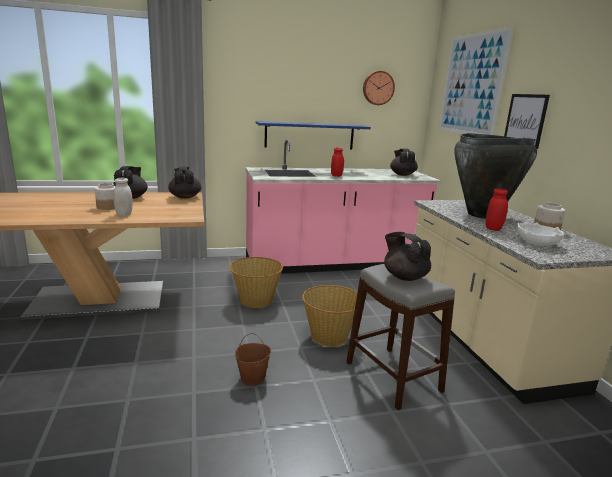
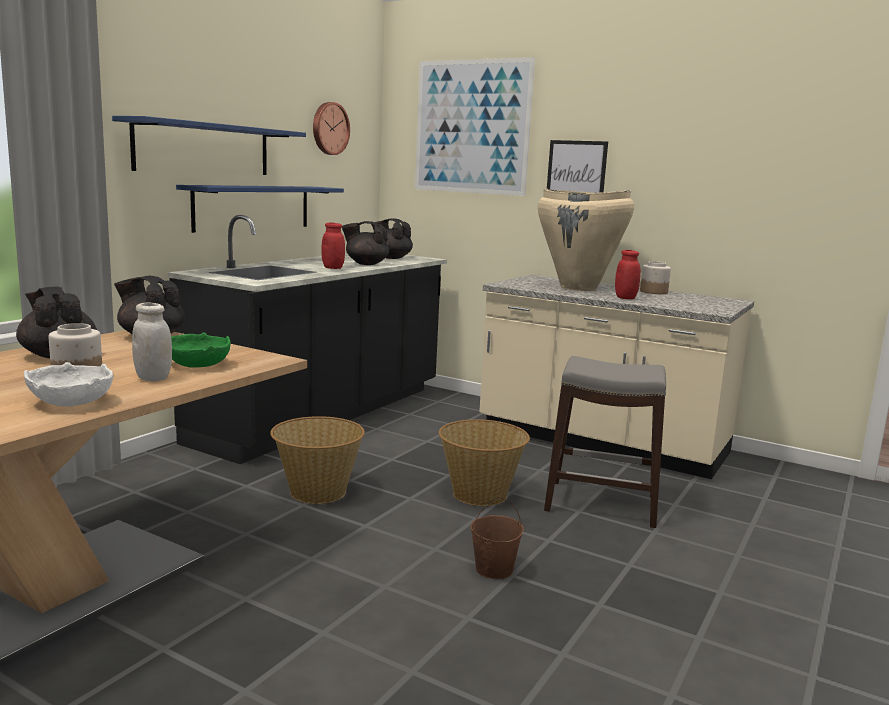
camera: 45 degrees left, 5 degrees down
pink counter [246,139,441,274] -> black counter [168,215,447,464]
black teapot [384,232,431,281] -> black teapot moved to [342,221,389,265]
black vase [455,133,537,219] -> beige vase [538,189,634,291]
white bowl [517,223,564,246] -> white bowl moved to [24,362,113,407]
none -> blue shelf [112,116,306,175]
none -> green bowl [171,332,231,368]

